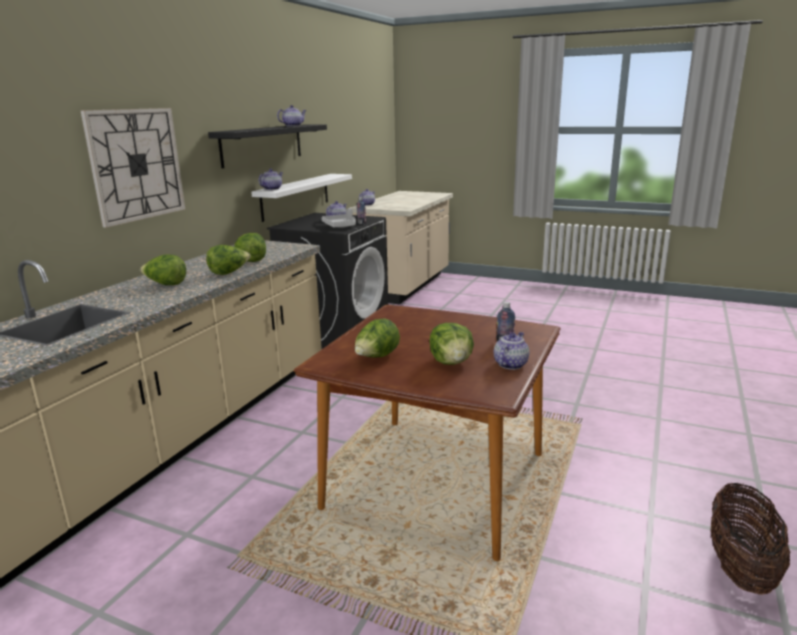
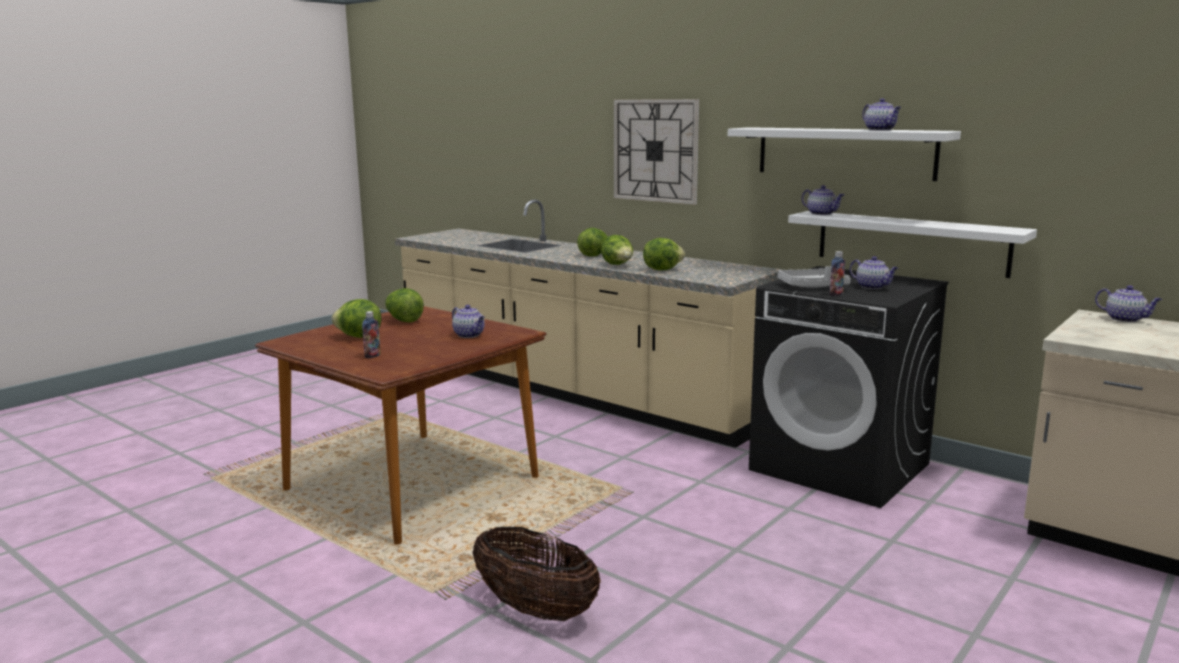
camera: 105 degrees right, 5 degrees down
black shelf [208,124,327,169] -> white shelf [728,127,961,181]
teapot [494,332,530,370] -> teapot moved to [452,305,485,338]
basket [711,482,790,595] -> basket moved to [472,527,601,621]

